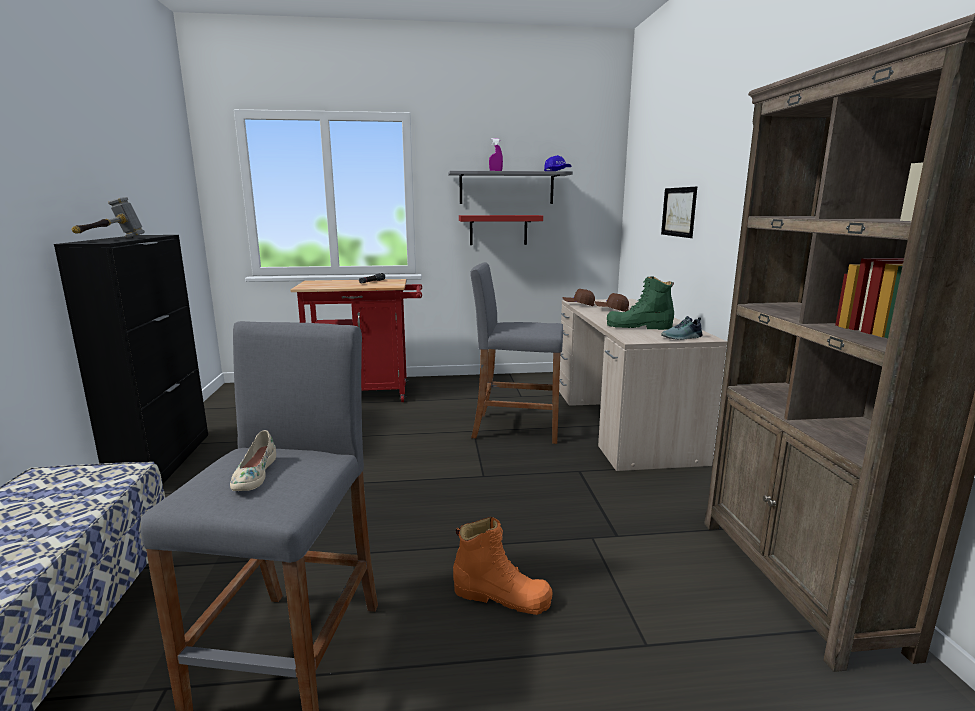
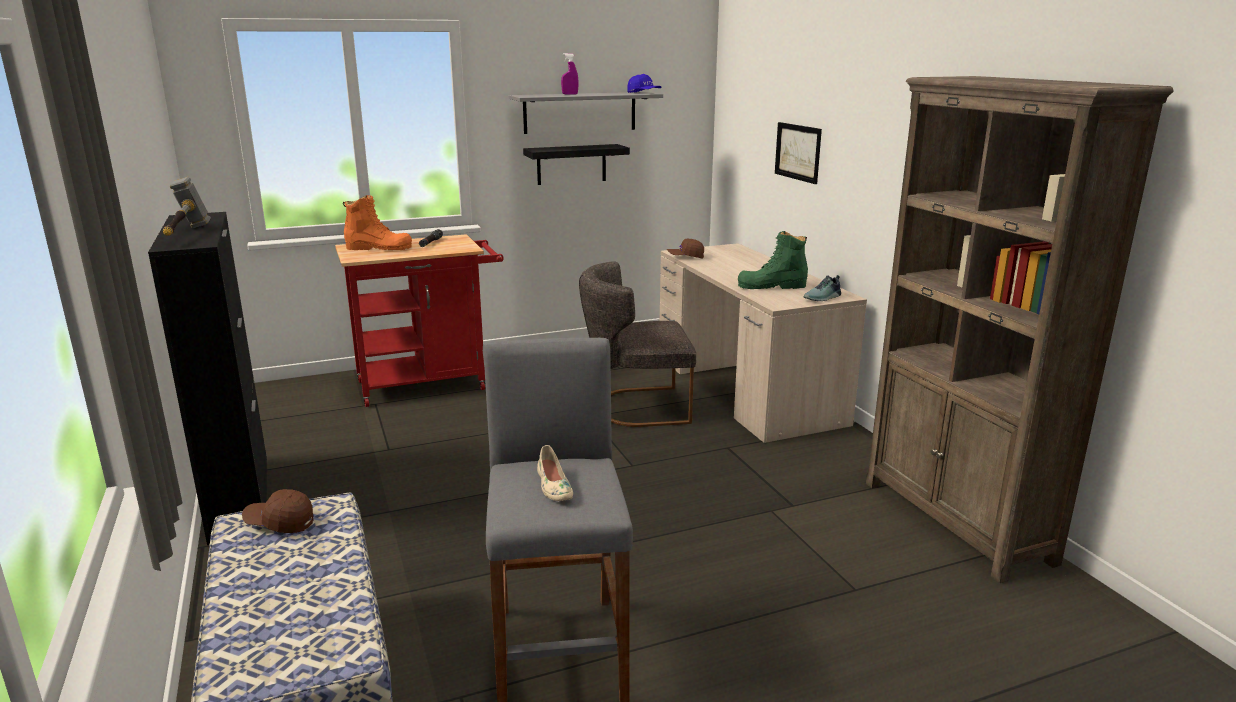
camera: 15 degrees left, 5 degrees up
orange boot [453,517,553,615] -> orange boot moved to [343,195,412,250]
red shelf [459,215,543,245] -> black shelf [523,144,630,185]
grey stool [470,262,563,444] -> grey chair [579,261,696,427]
brown cap [595,293,629,312] -> brown cap moved to [242,489,313,533]

